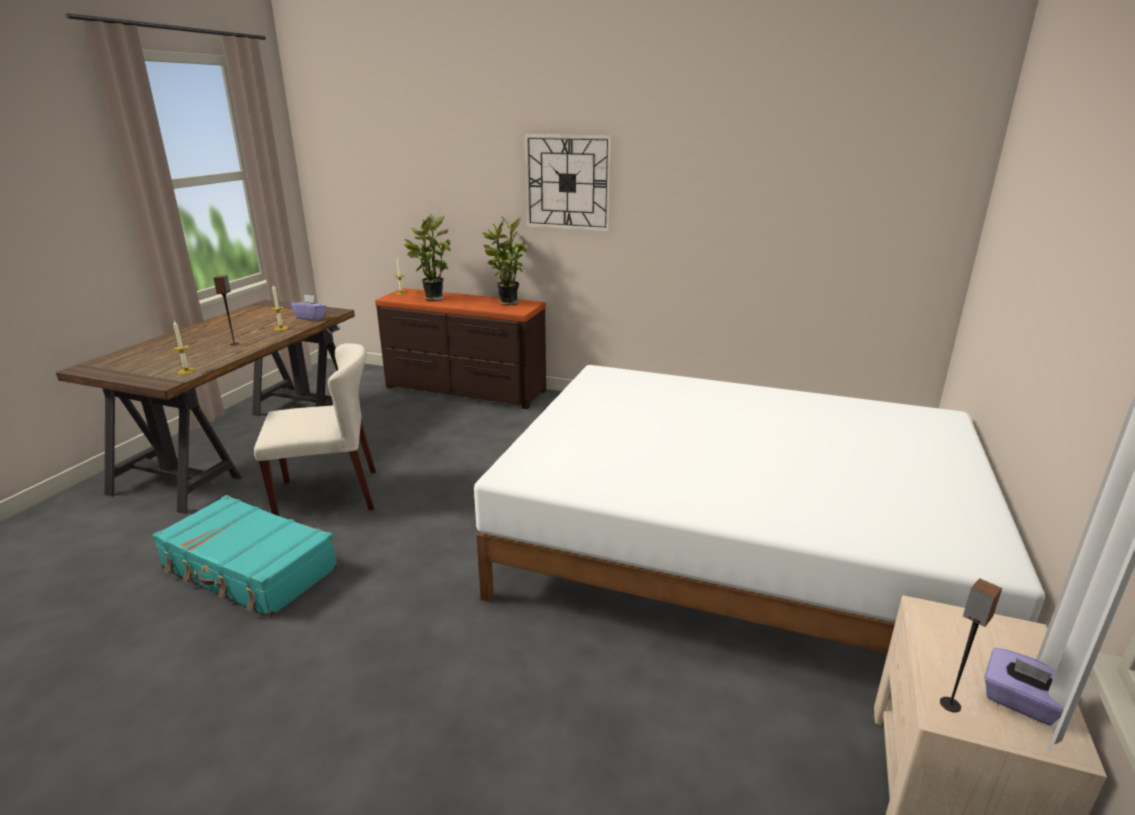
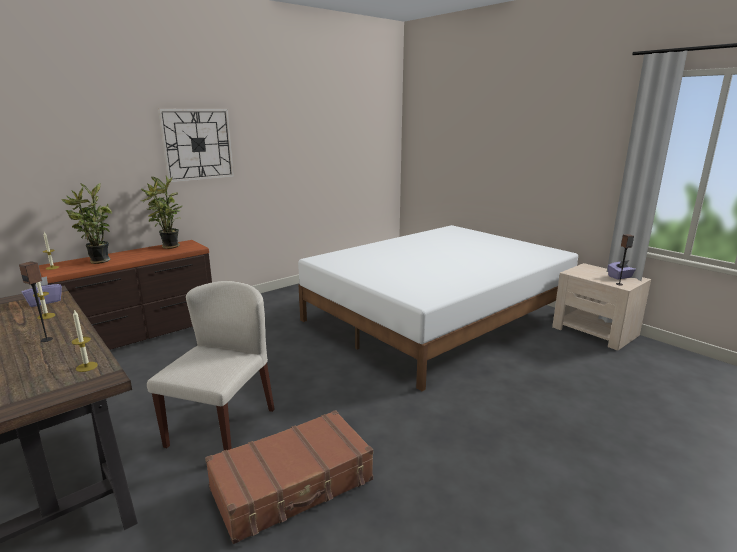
camera: 60 degrees left, 5 degrees down
turquoise suitcase [152,495,338,618] -> brown suitcase [205,410,373,544]

